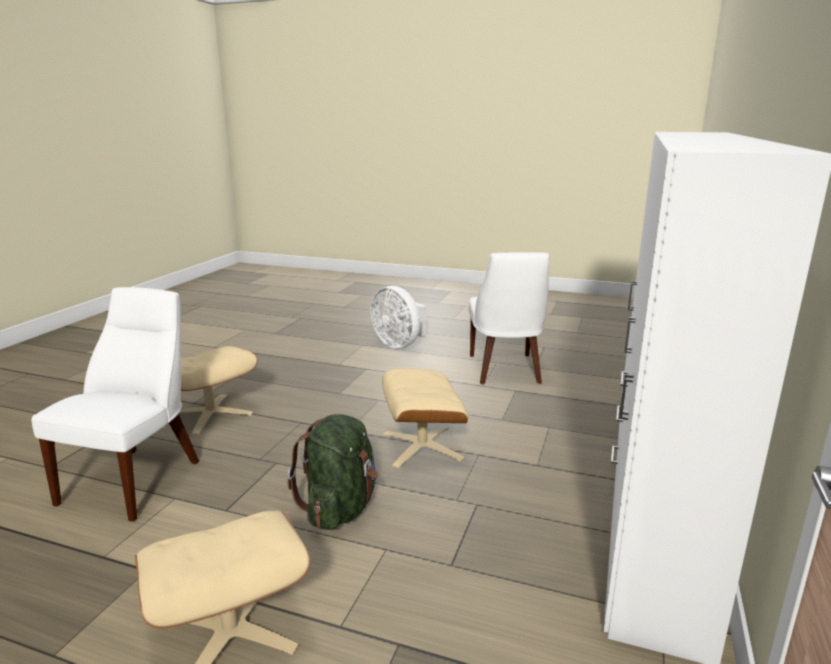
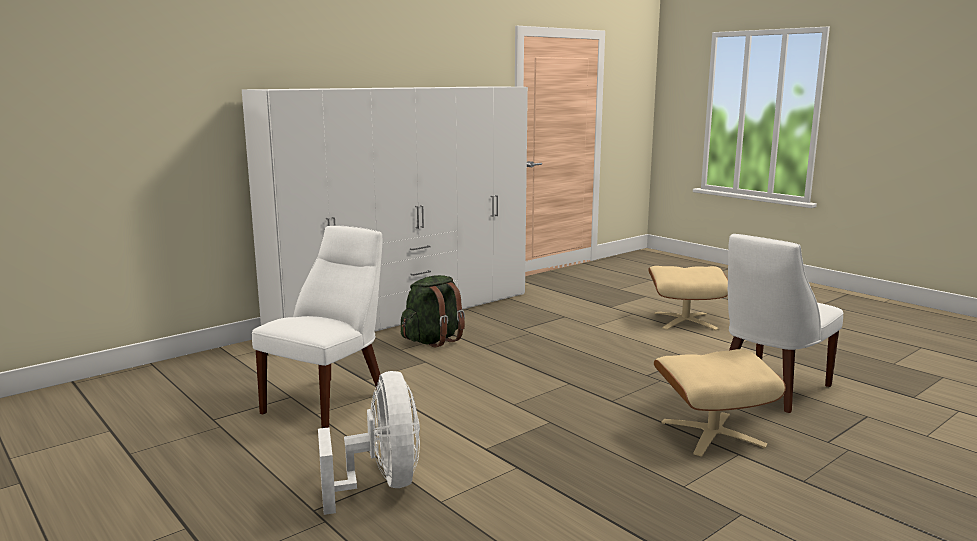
camera: 150 degrees left, 5 degrees down
green backpack [287,414,379,530] -> green backpack moved to [401,275,465,347]
beige ottoman [382,368,468,468] -> none

